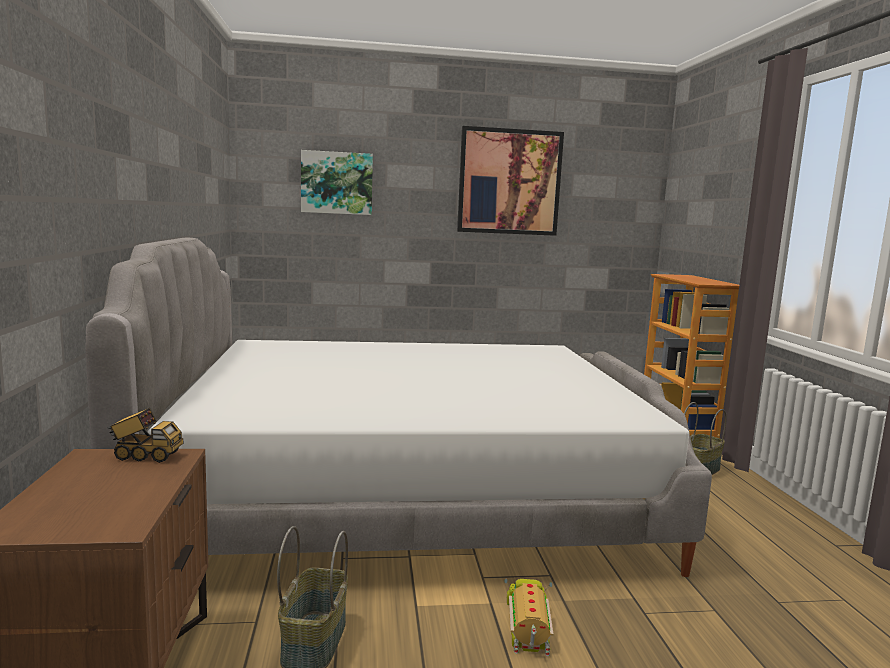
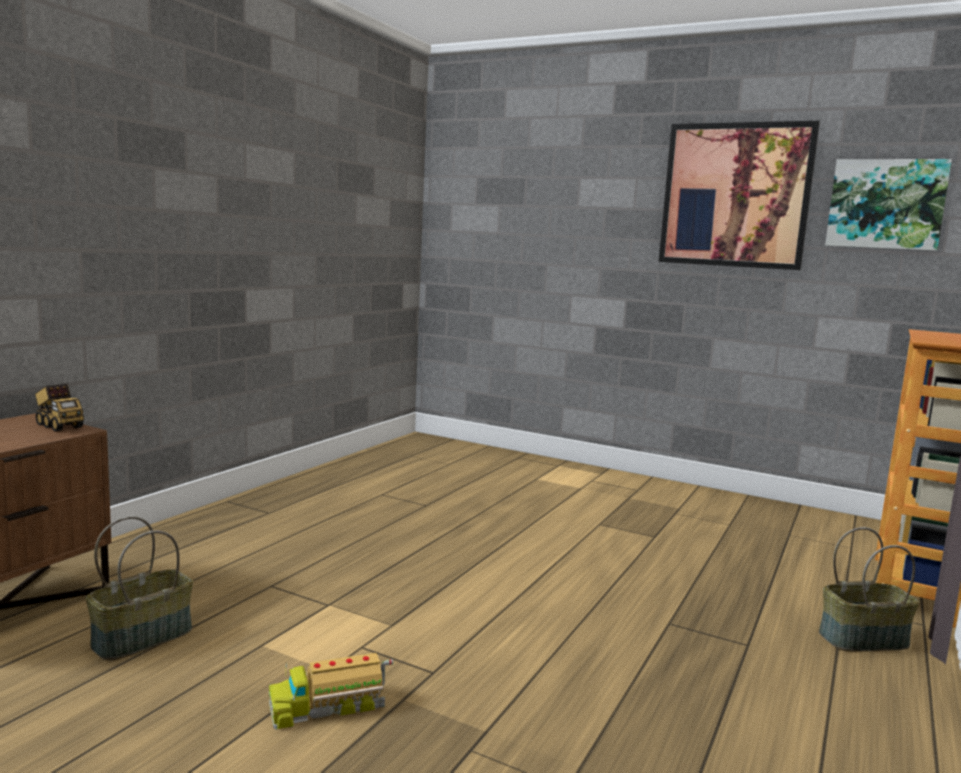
camera: 35 degrees right, 0 degrees up
bed [85,238,712,577] -> none
picture [301,150,373,215] -> picture moved to [825,159,952,251]
toy truck [505,579,554,656] -> toy truck turned 150 degrees counterclockwise [269,653,393,730]

